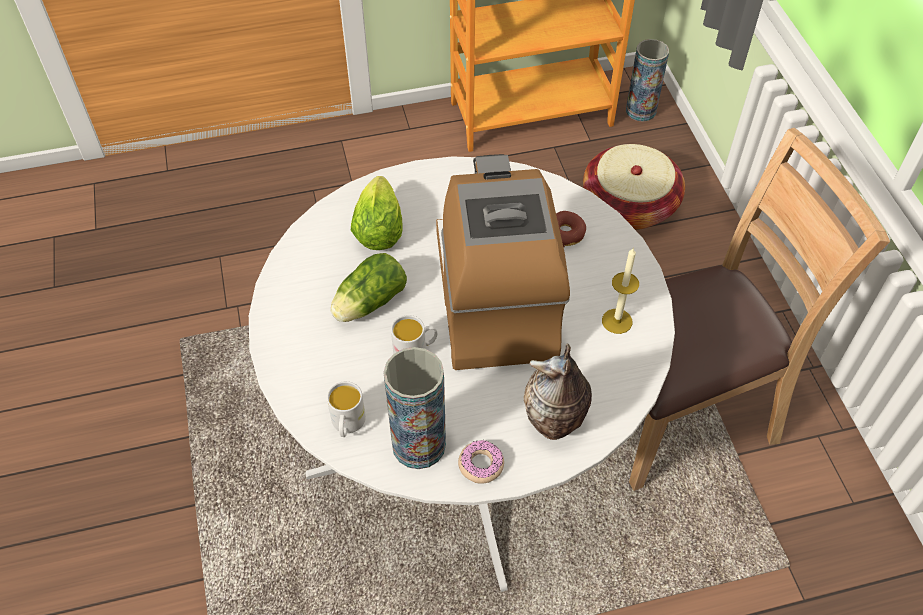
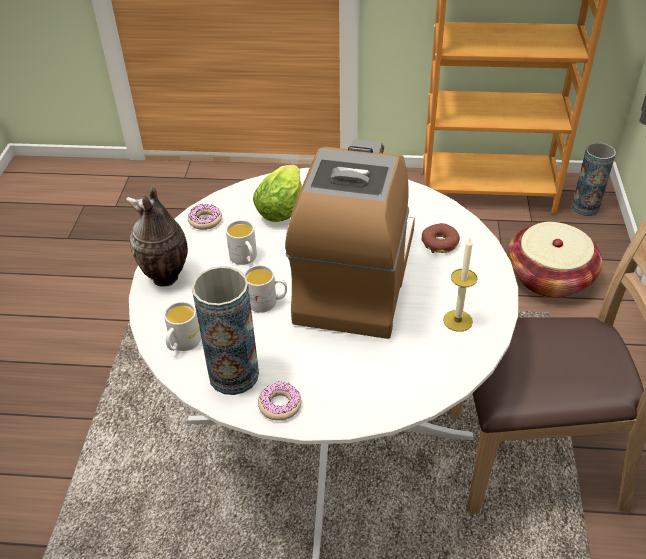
camera: 20 degrees right, 10 degrees down
lettuce [331,253,407,322] -> white mug [226,220,257,265]
vase [524,343,592,440] -> vase moved to [126,185,188,287]
none -> donut [188,204,222,230]

